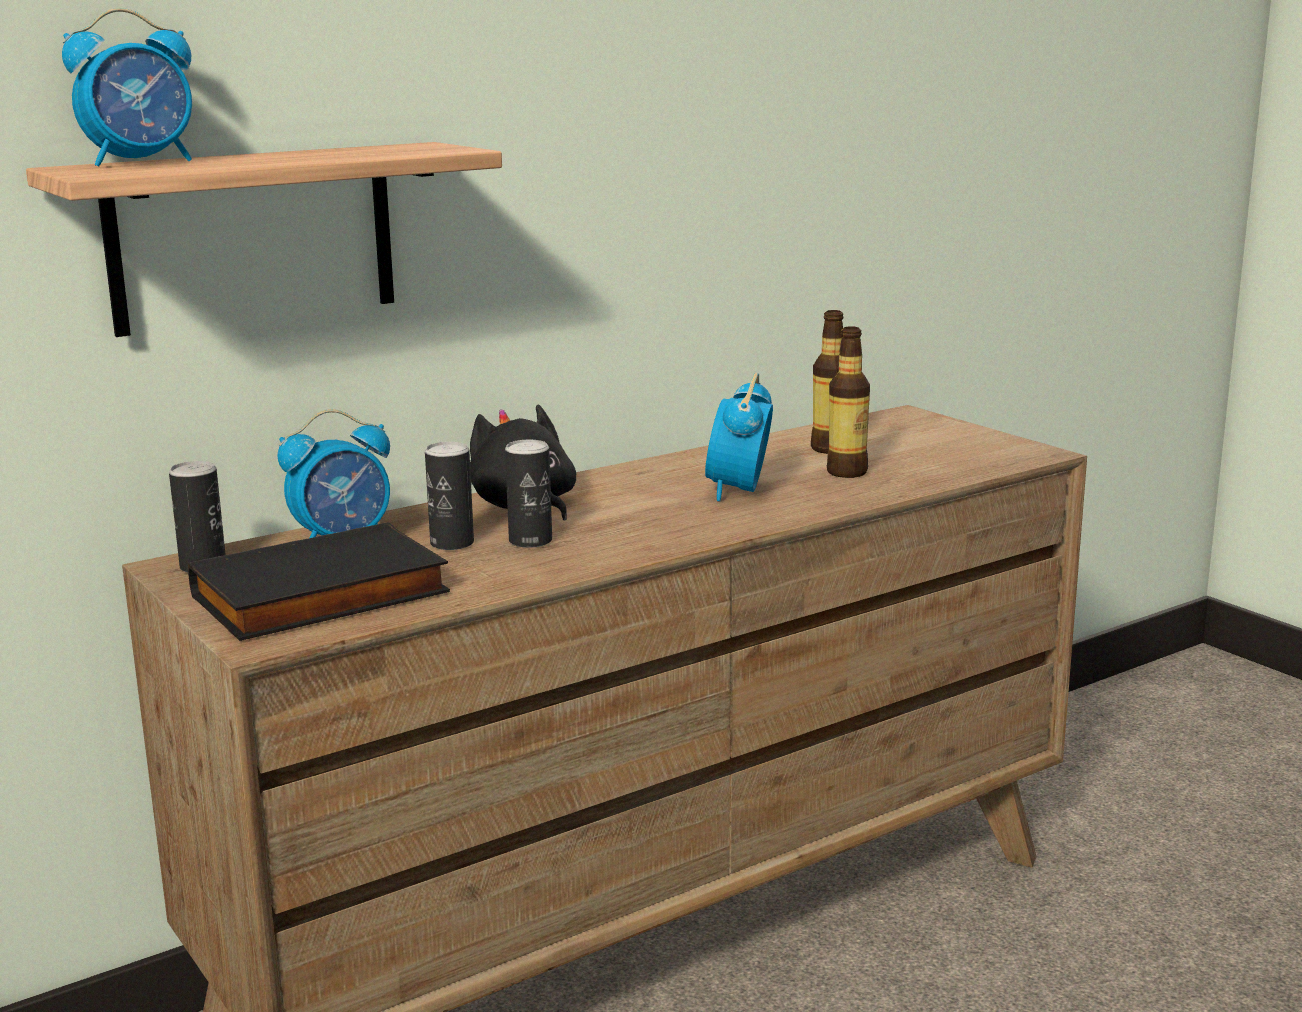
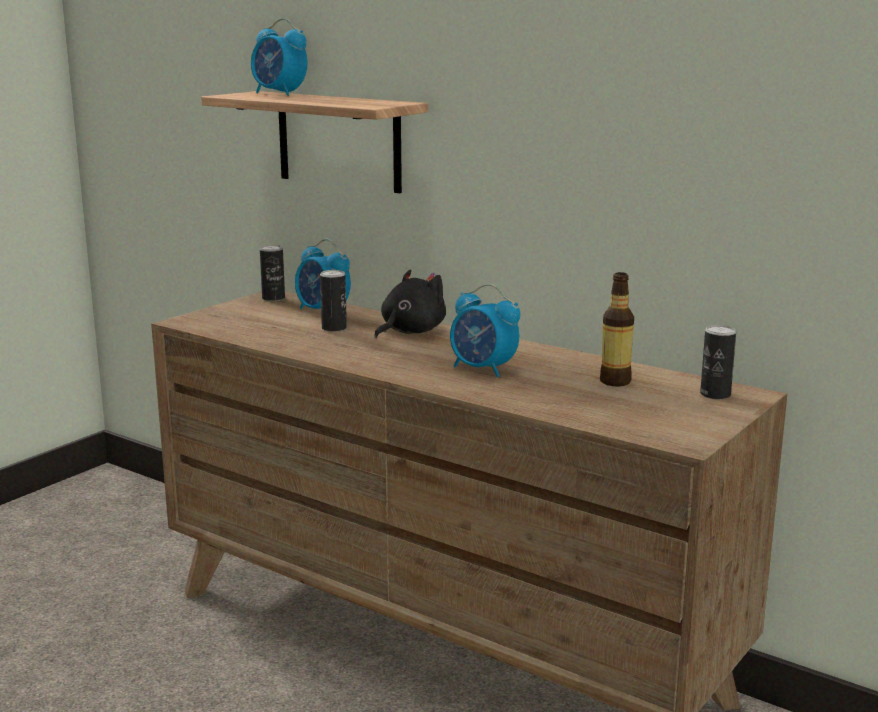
camera: 70 degrees right, 0 degrees up
black book [188,522,450,641] -> none
can [505,440,552,548] -> can moved to [700,325,736,399]
alarm clock [705,373,773,501] -> alarm clock turned 135 degrees counterclockwise [450,284,520,377]
bottle [827,326,870,478] -> none

